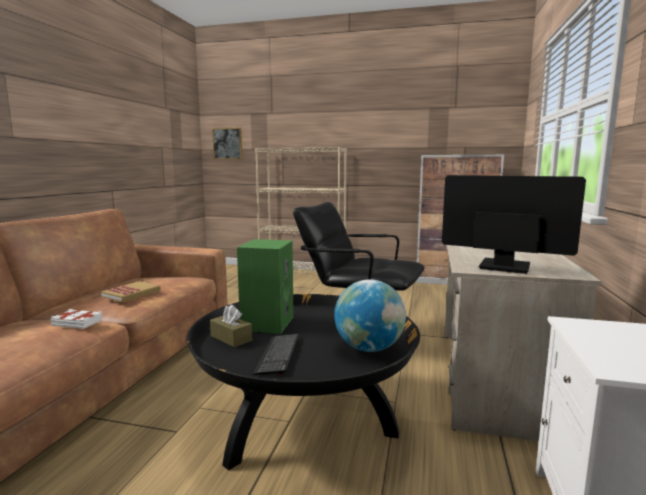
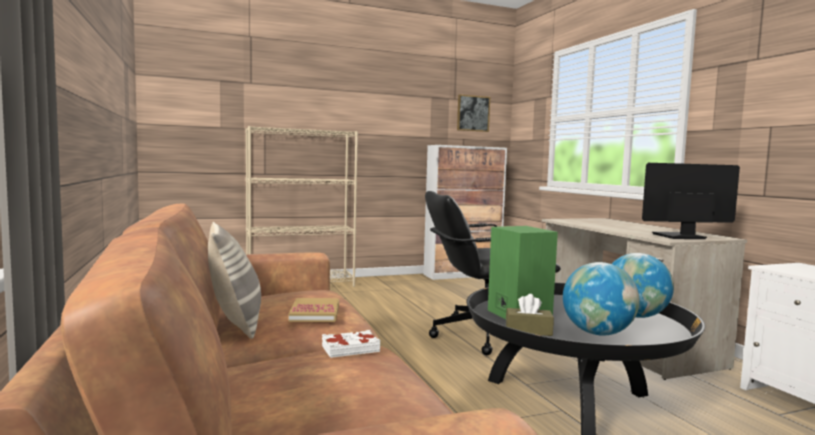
camera: 35 degrees left, 5 degrees down
picture [212,128,242,160] -> picture moved to [457,94,490,132]
keyboard [252,334,299,375] -> globe [563,262,640,336]
none -> pillow [208,222,261,339]

